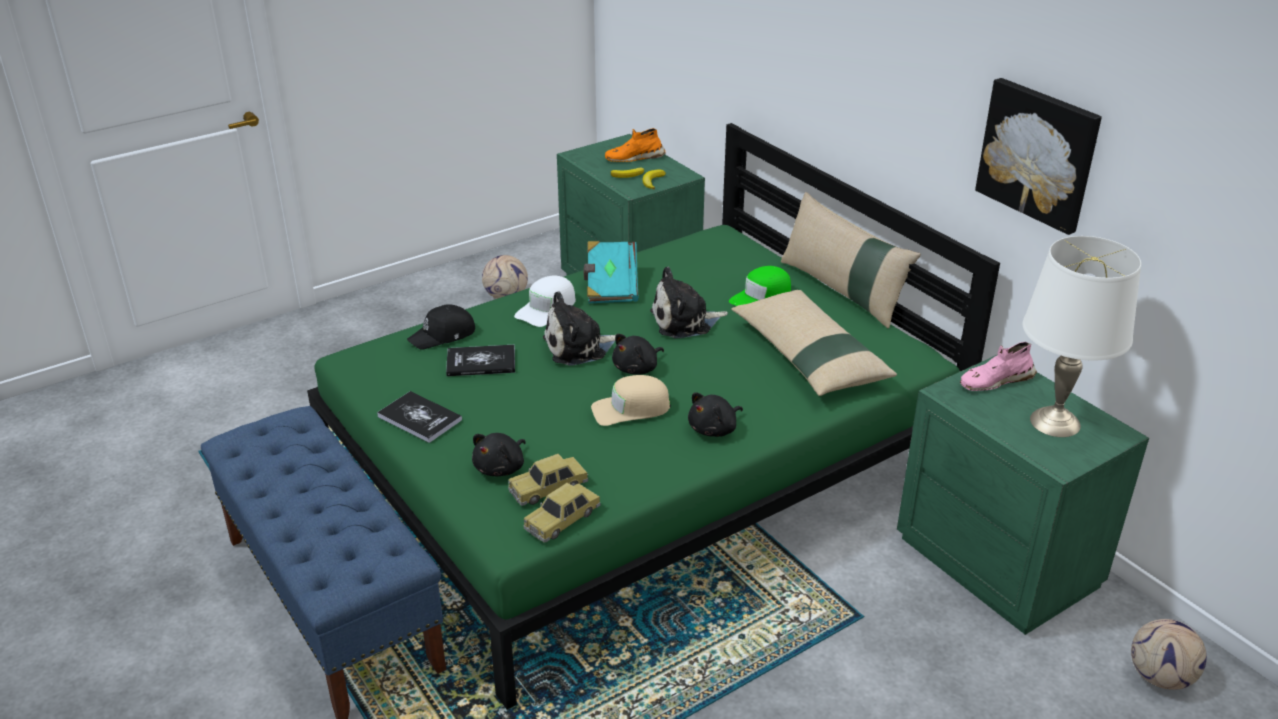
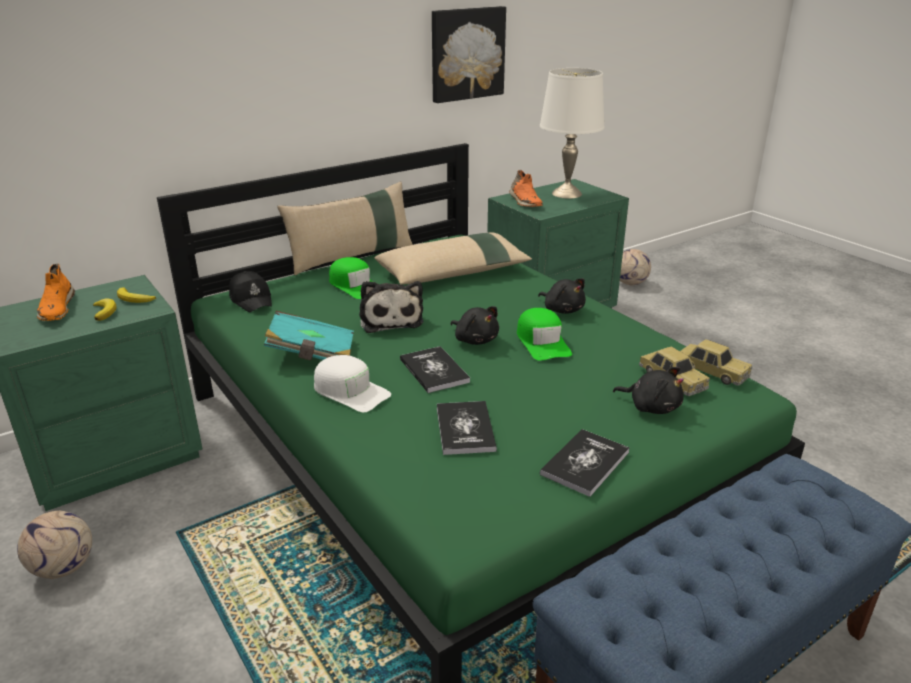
camera: 90 degrees left, 5 degrees down
black cap [407,304,475,350] -> black cap moved to [229,271,272,312]
plush toy [543,291,616,366] -> book [400,346,470,393]
beige cap [591,375,671,426] -> green cap [517,308,572,361]
pink shoe [960,342,1037,391] -> orange shoe [509,170,542,207]

